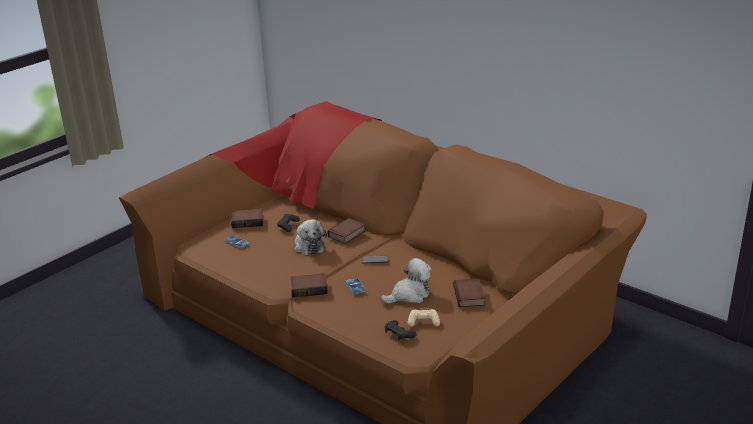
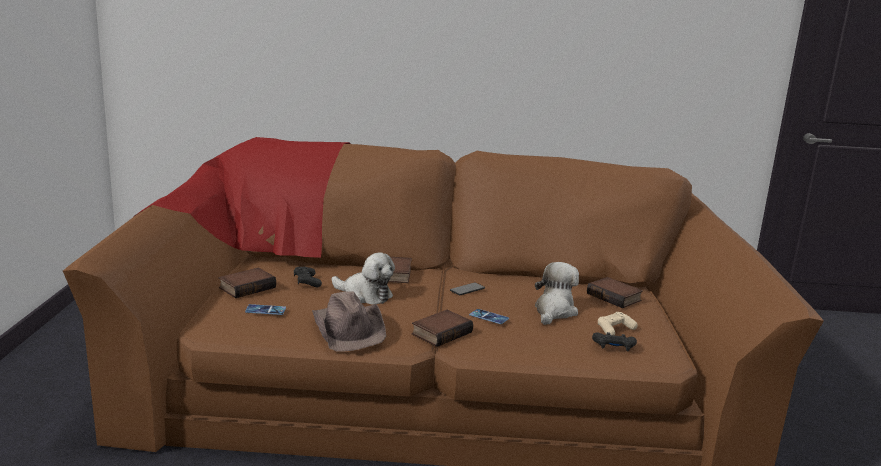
camera: 40 degrees left, 10 degrees down
none -> brown hat [312,291,386,352]

